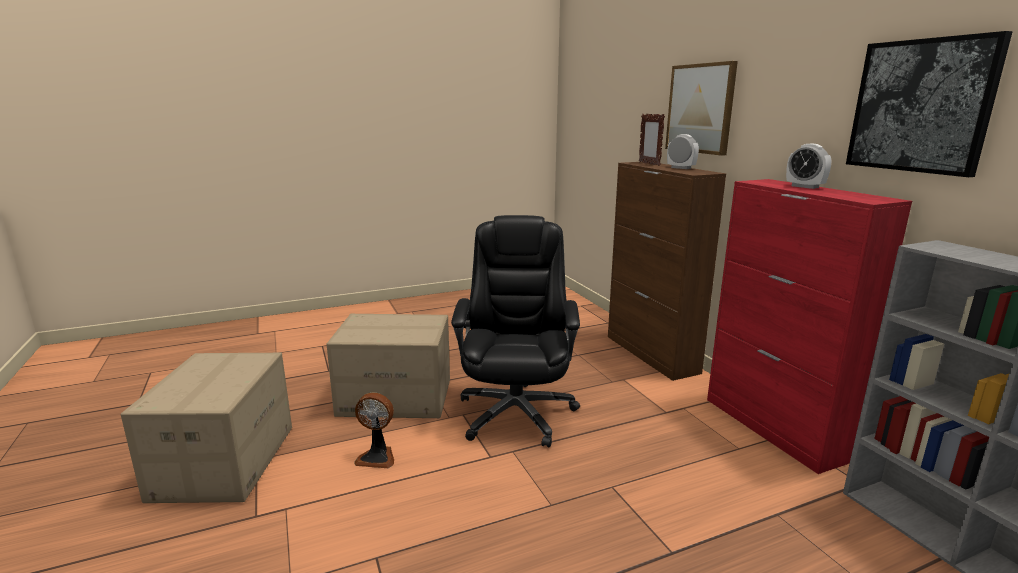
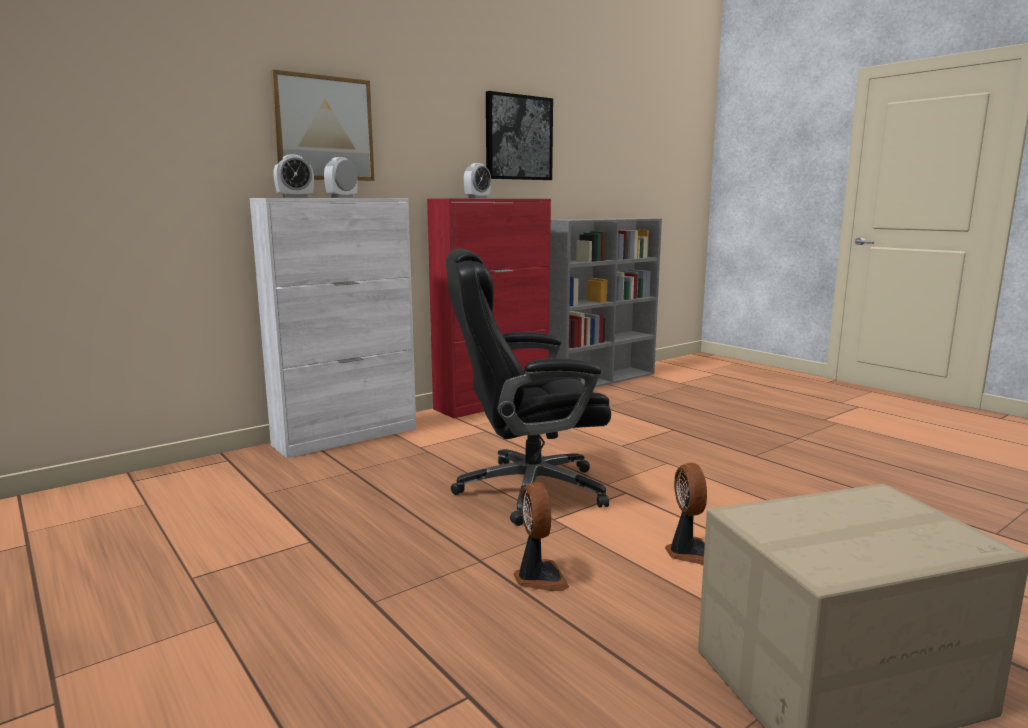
camera: 105 degrees left, 5 degrees down
cardboard box [327,314,450,418] -> fan [514,482,569,591]
brown cabinet [608,162,726,381] -> white cabinet [249,198,416,458]
picture frame [639,114,665,166] -> alarm clock [273,155,314,198]

